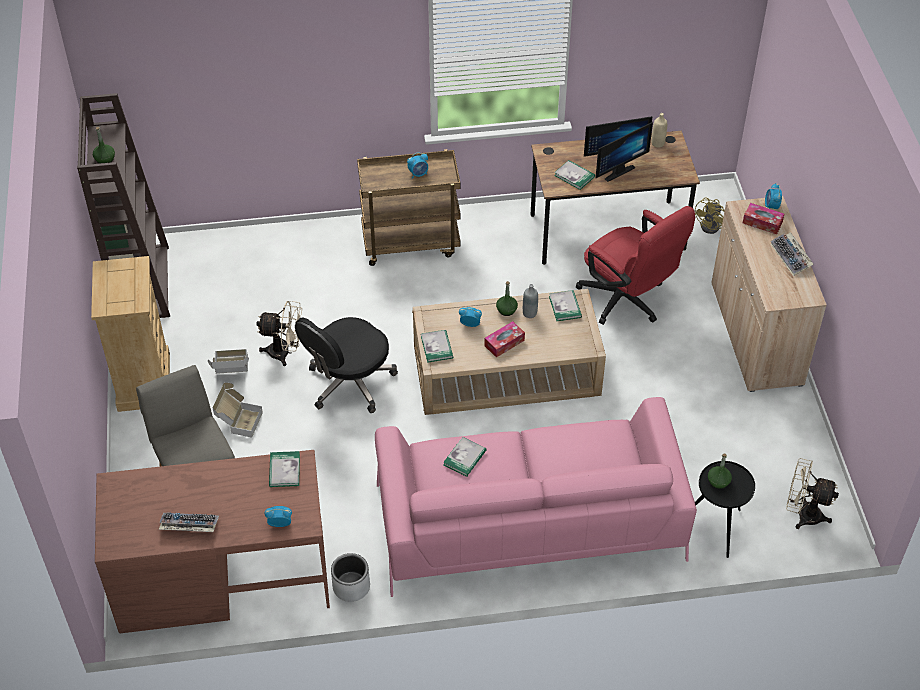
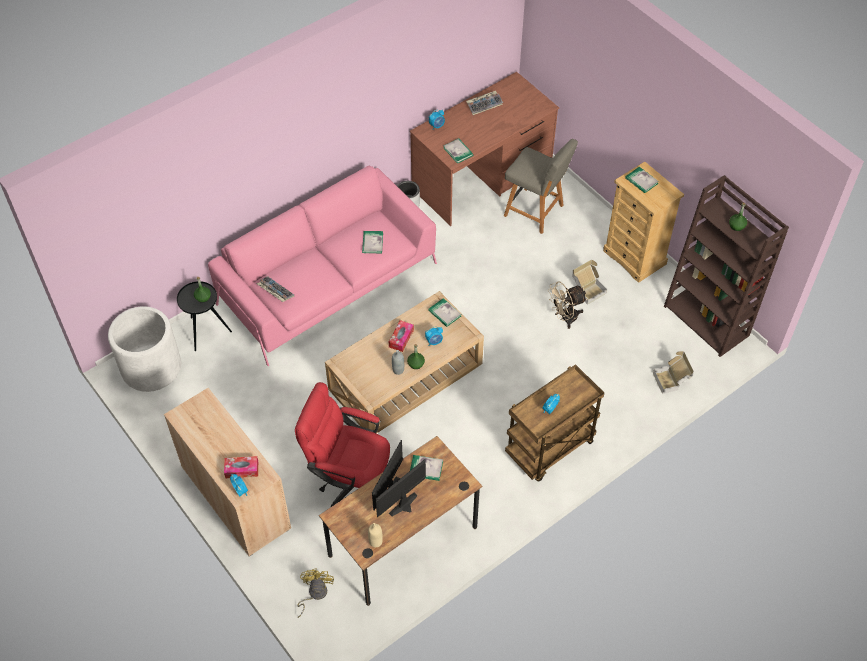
camera: 150 degrees right, 5 degrees up
cardboard box [213,383,263,438] -> cardboard box moved to [653,351,694,394]
black office chair [295,317,398,413] -> none
book [549,290,582,321] -> book moved to [625,167,659,193]
keyboard [771,232,814,276] -> keyboard moved to [257,276,294,302]
beige fan [786,458,839,529] -> white planter [108,306,181,392]

